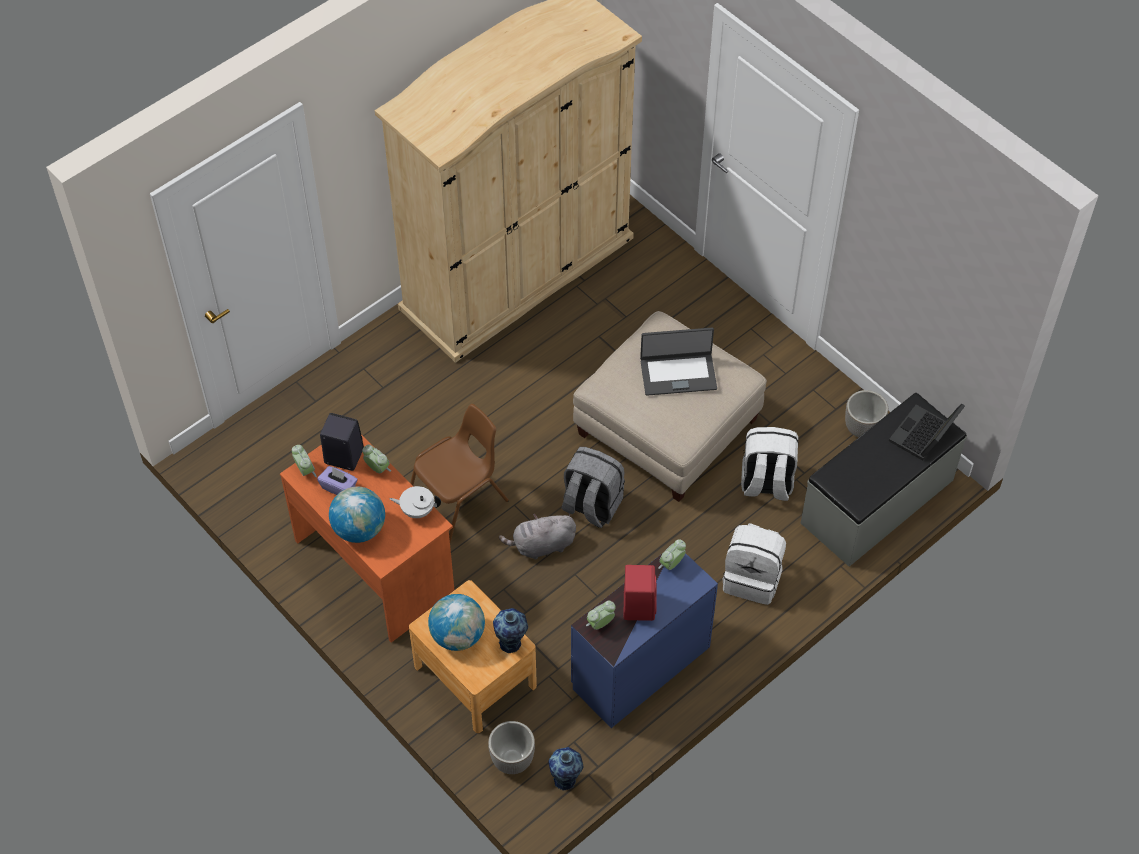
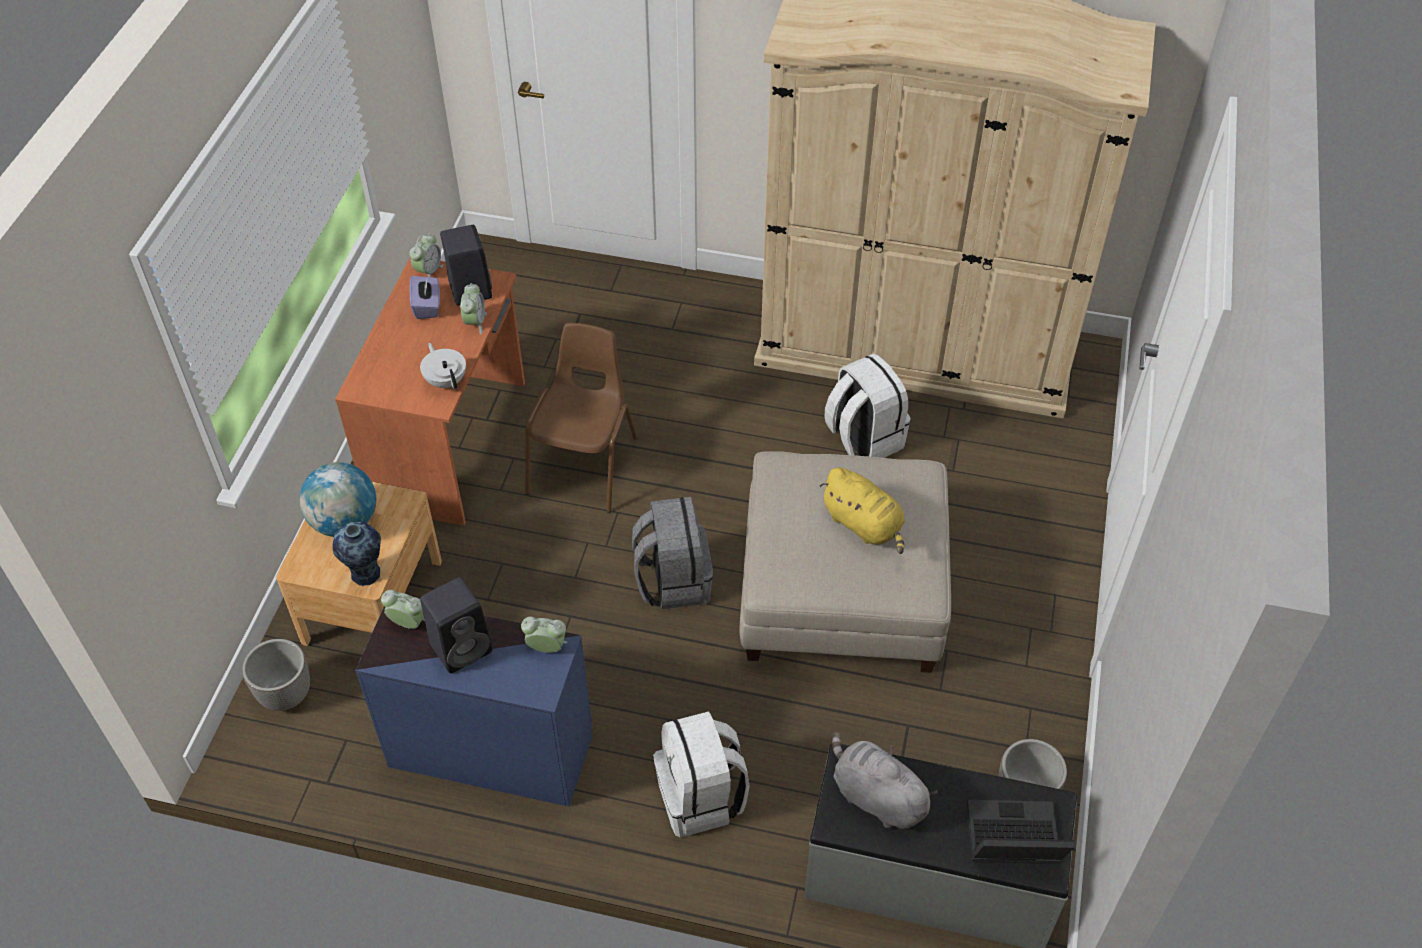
camera: 55 degrees right, 5 degrees down
globe [329,486,385,543] -> none
brown chair [410,404,509,543] -> brown chair turned 90 degrees counterclockwise [525,323,638,513]
grey plush toy [499,514,576,559] -> grey plush toy moved to [832,732,938,829]
vase [548,747,584,790] -> none
red speaker [624,565,657,621] -> black speaker [420,577,492,673]
laptop [640,328,717,396] -> yellow plush toy [820,467,905,554]
white backpack [741,427,798,501] -> white backpack moved to [825,354,911,458]

